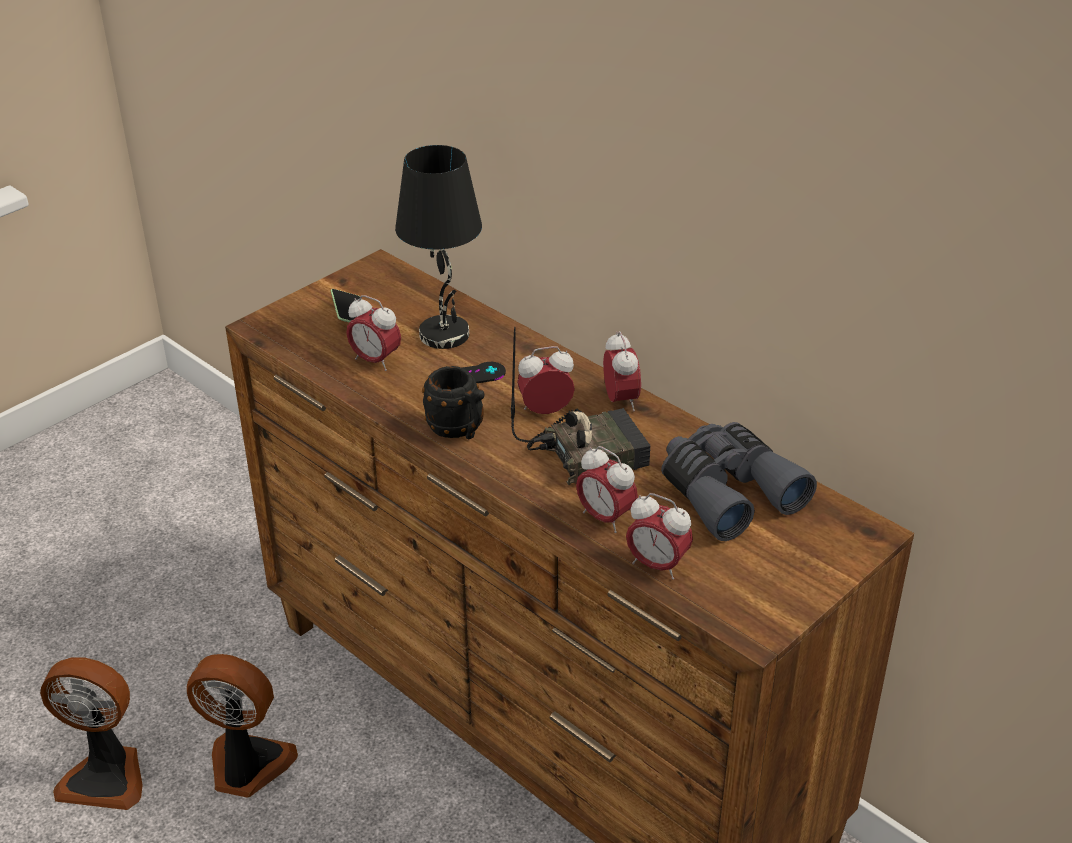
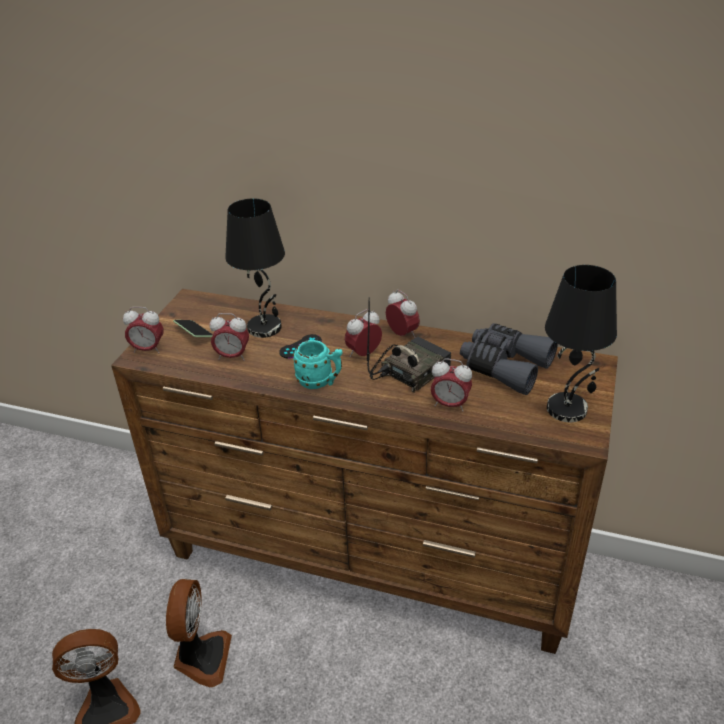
camera: 25 degrees left, 0 degrees up
fan [187,654,298,798] -> fan turned 105 degrees clockwise [166,579,232,687]
black mug [422,366,484,440] -> turquoise mug [293,340,343,389]
alarm clock [626,493,693,579] -> alarm clock moved to [123,307,163,354]
none -> black table lamp [545,265,617,422]

